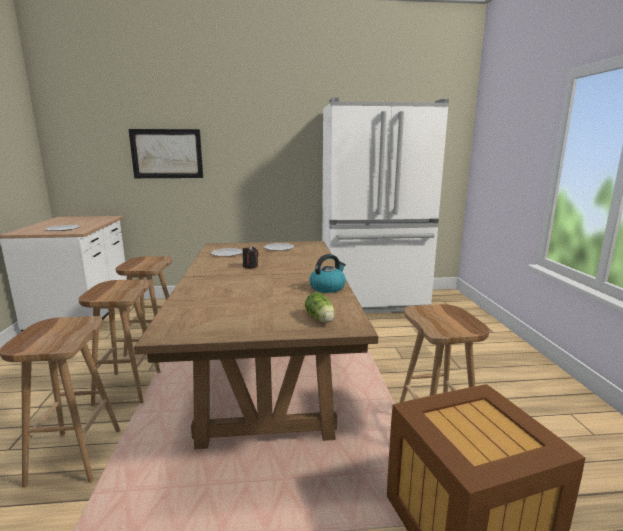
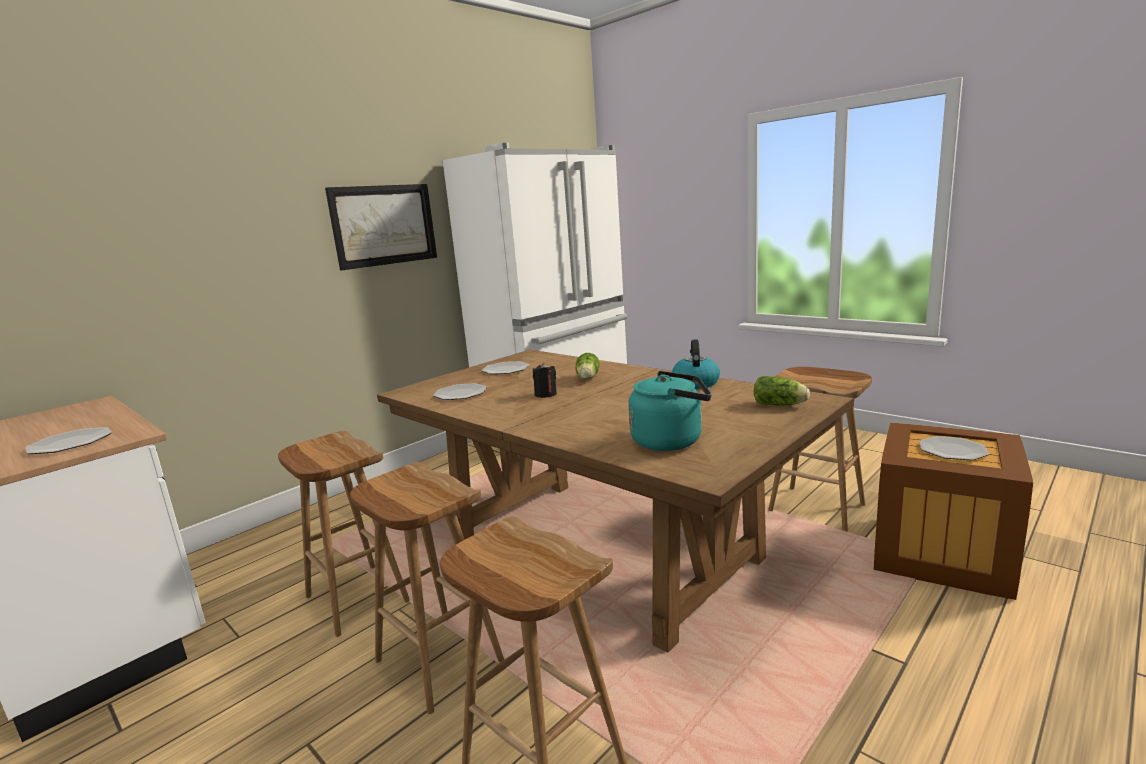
camera: 40 degrees left, 0 degrees up
picture [128,129,203,178] -> picture moved to [325,184,437,270]
none -> lettuce [576,353,600,380]
none -> turquoise kettle [628,371,711,451]
none -> plate [919,436,989,460]

